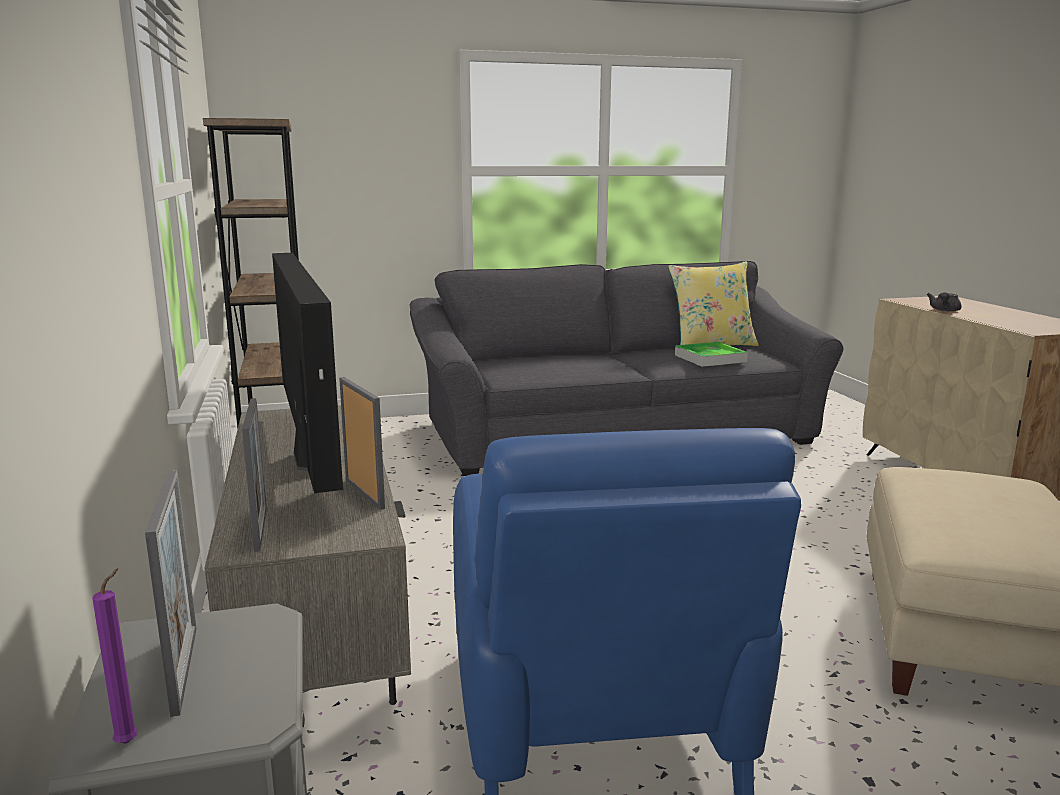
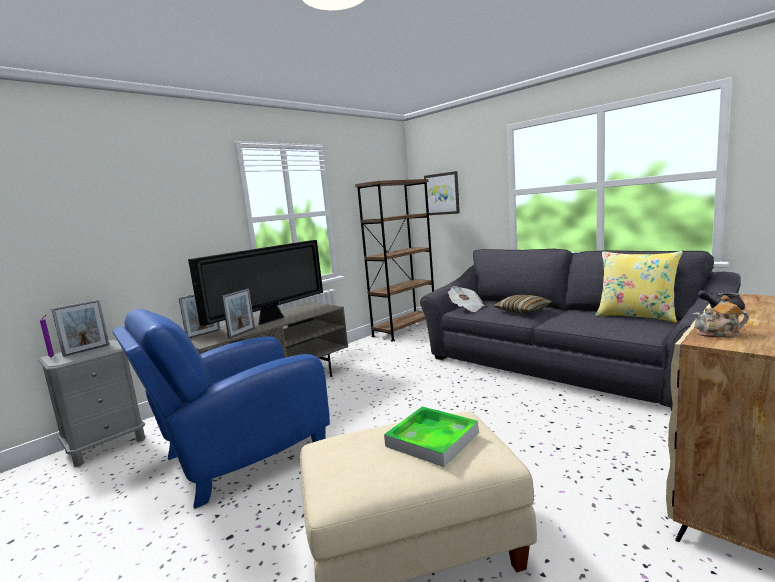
camera: 60 degrees right, 5 degrees down
tray [675,342,748,367] -> tray moved to [384,406,479,467]
none -> picture [424,171,460,215]
none -> newspaper [448,286,484,312]
none -> pillow [494,295,553,313]
none -> teapot [692,295,749,338]

